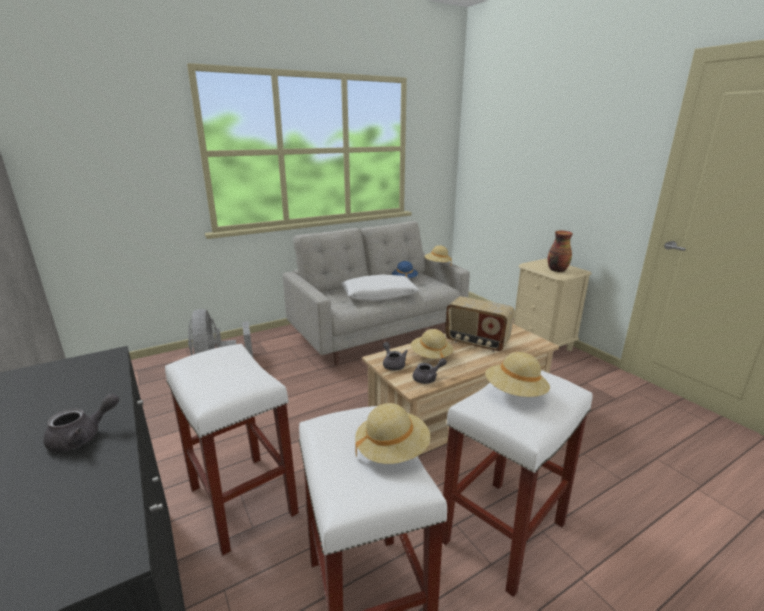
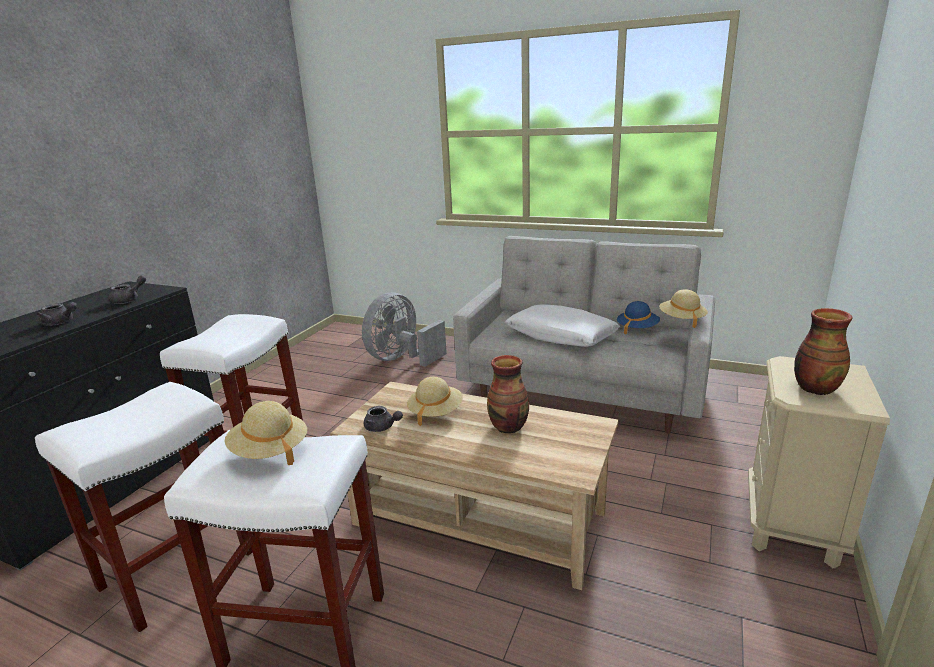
camera: 55 degrees right, 0 degrees up
beige hat [355,403,431,464] -> none
grey teapot [383,342,408,371] -> grey teapot moved to [108,276,146,304]
radio [446,296,515,352] -> vase [487,355,529,433]

